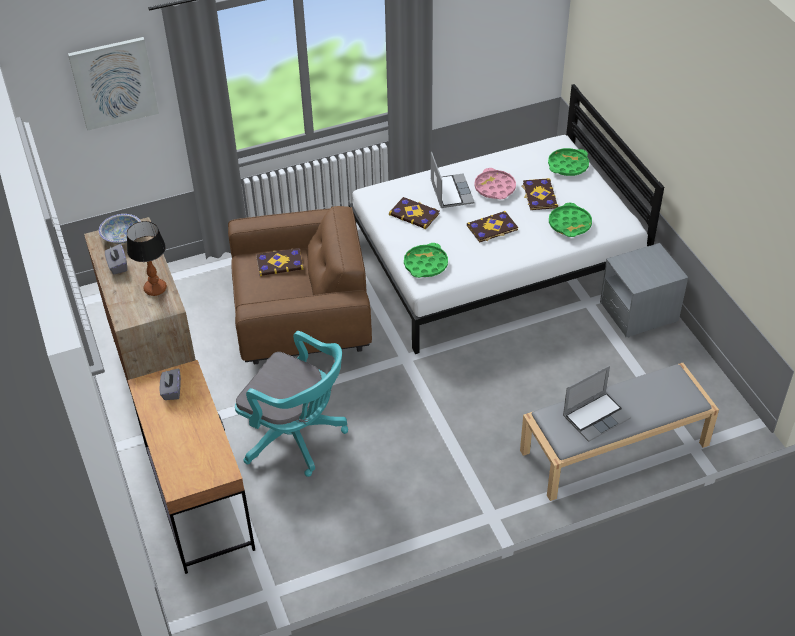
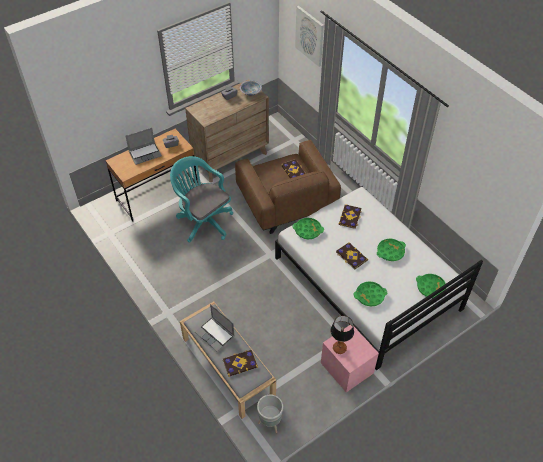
camera: 75 degrees right, 5 degrees up
table lamp [127,221,167,296] -> table lamp moved to [330,316,354,354]
turquoise office chair [235,331,348,477] -> turquoise office chair turned 120 degrees clockwise [170,156,233,242]
laptop [431,151,475,208] -> laptop moved to [125,128,162,165]
pink tray [474,168,516,199] -> green tray [377,239,406,261]
book [521,178,558,210] -> book moved to [223,350,258,377]
grey nightstand [600,243,688,337] -> pink nightstand [321,325,379,392]
none -> grey planter [257,395,283,433]

